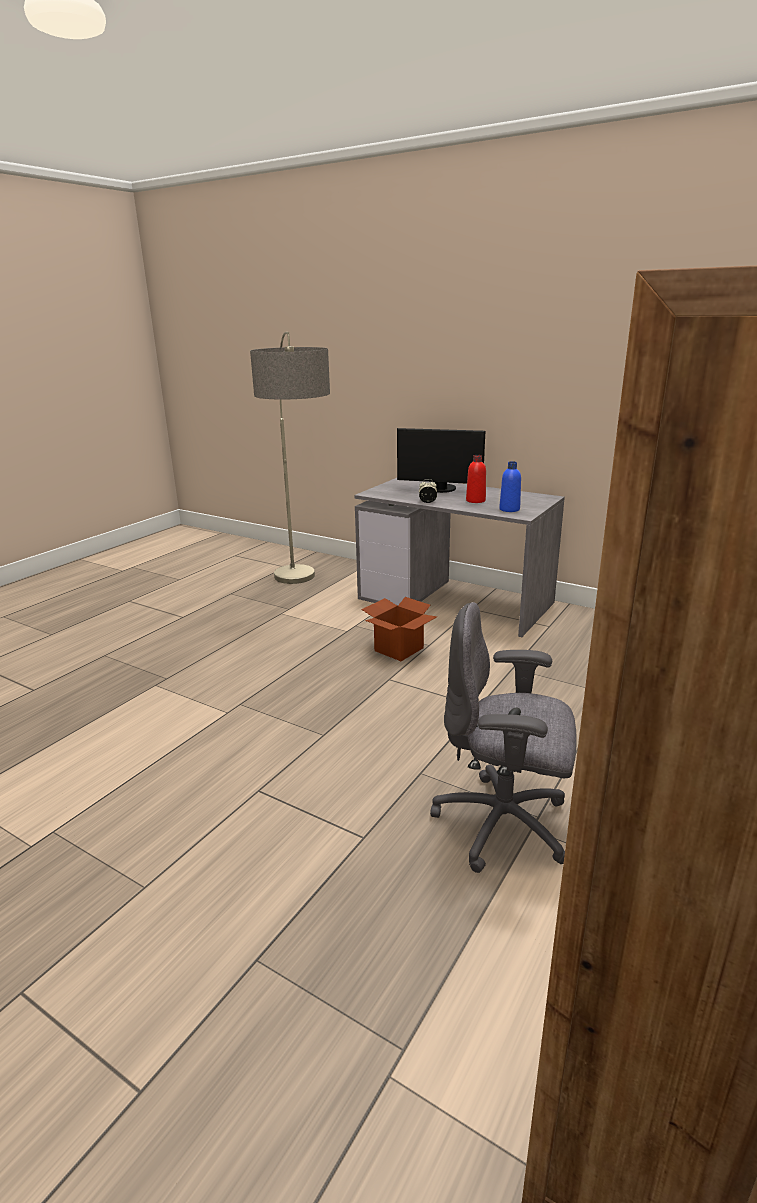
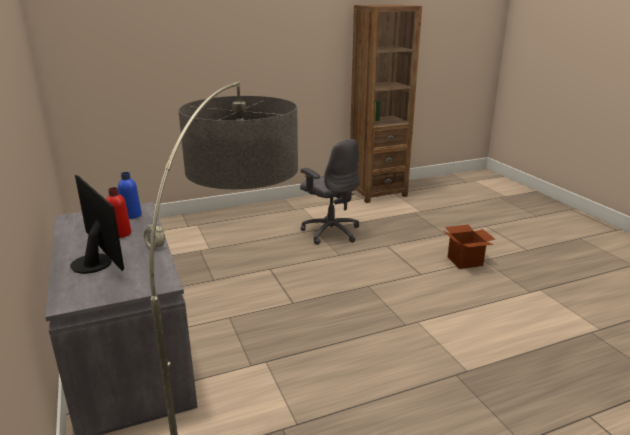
camera: 145 degrees left, 0 degrees up
cardboard box [361,597,437,661] -> cardboard box moved to [444,225,495,269]

